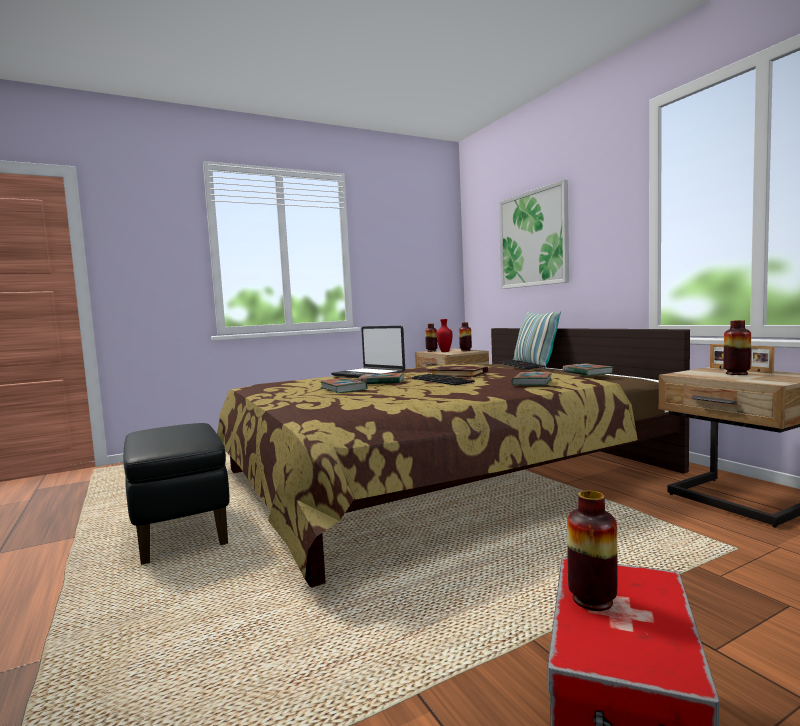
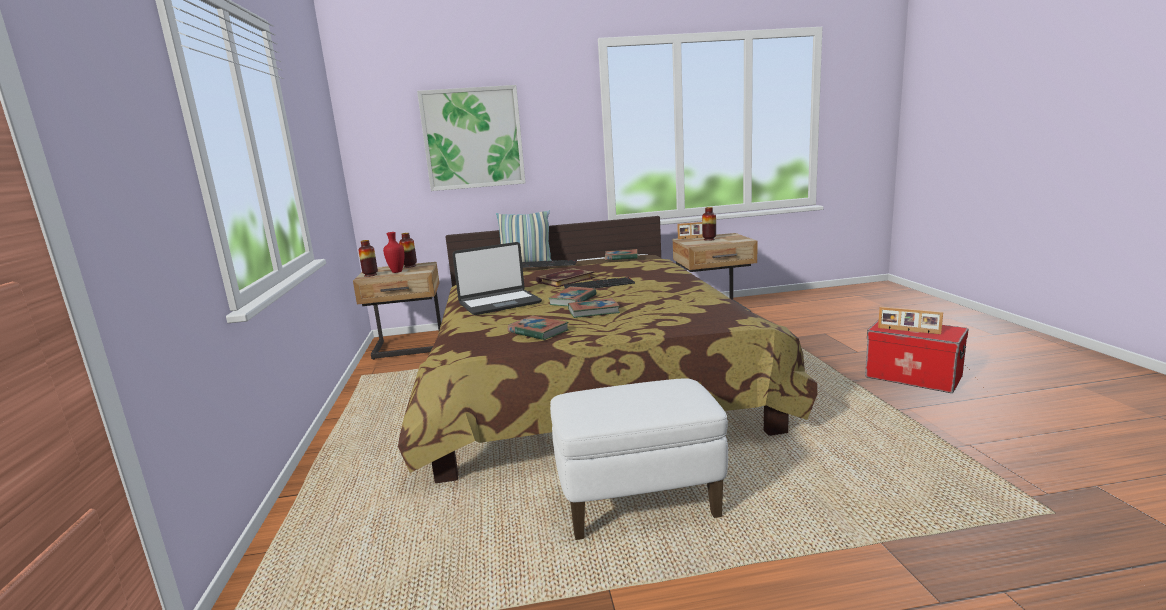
camera: 70 degrees left, 10 degrees up
black ottoman [123,423,230,565] -> white ottoman [550,378,728,540]
book [511,372,552,386] -> book moved to [508,316,569,340]
vase [567,491,617,611] -> picture frame [878,307,943,334]

